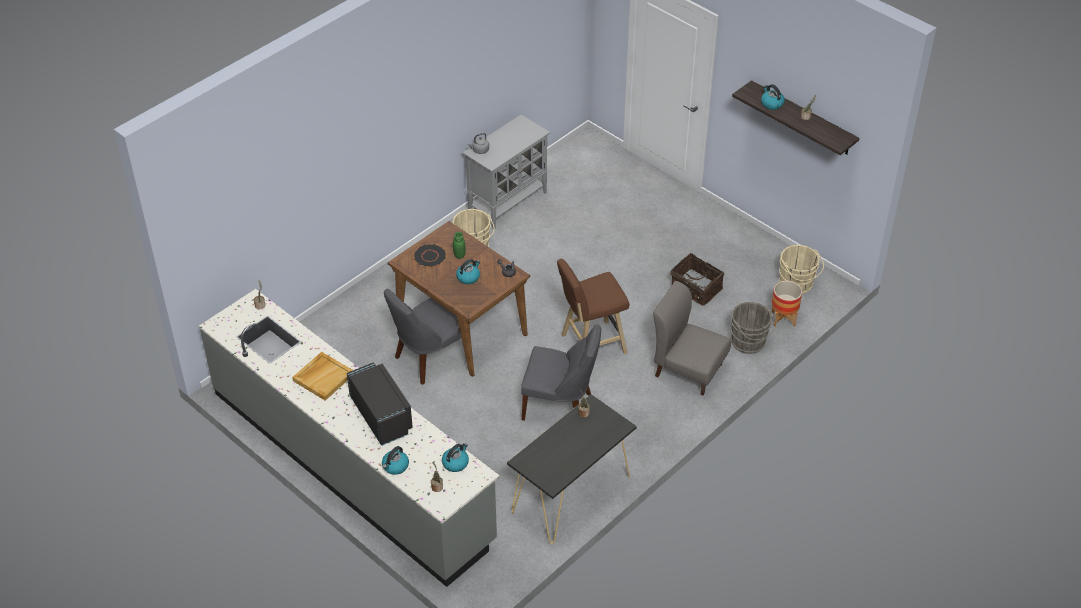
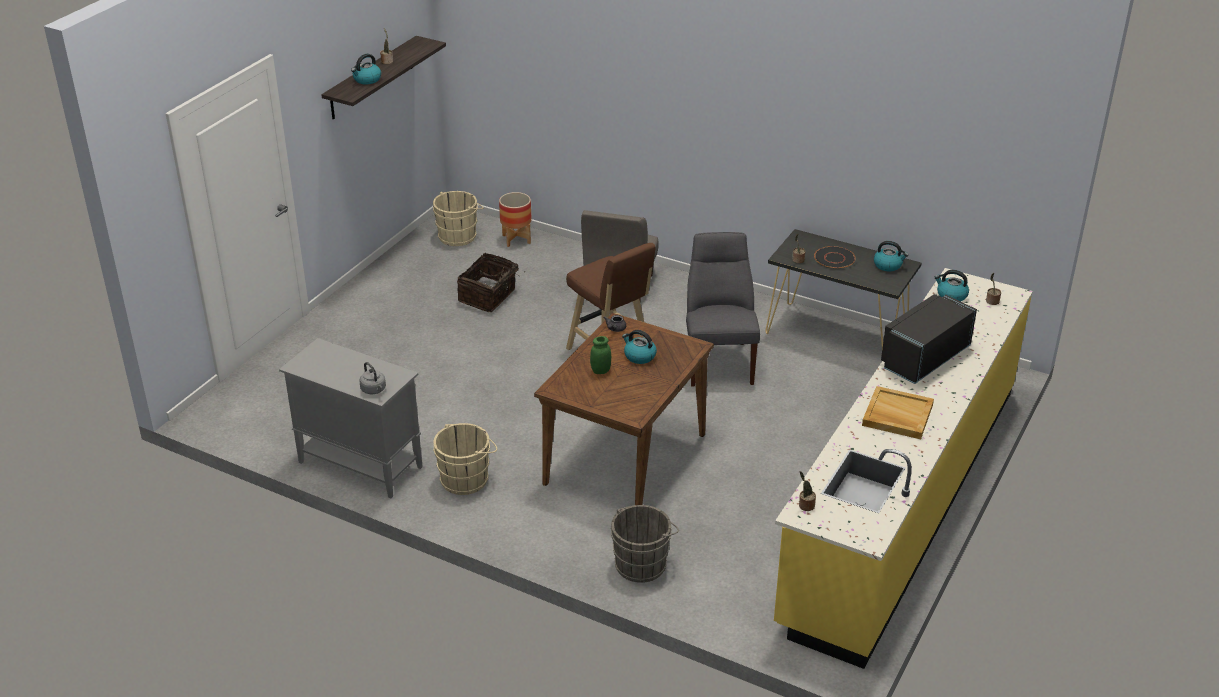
camera: 105 degrees left, 10 degrees down
grey counter [199,289,499,587] -> yellow counter [774,268,1033,669]
kettle [382,446,409,475] -> kettle moved to [874,241,908,271]
grey chair [384,289,470,385] -> none
black plate [413,244,447,267] -> black plate moved to [814,246,856,269]
grey bucket [731,302,777,354] -> grey bucket moved to [611,505,679,583]

